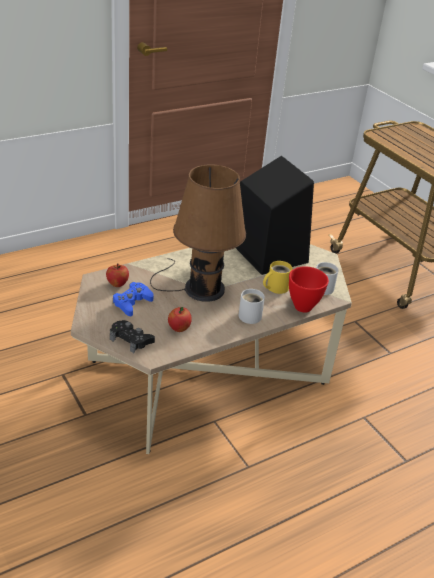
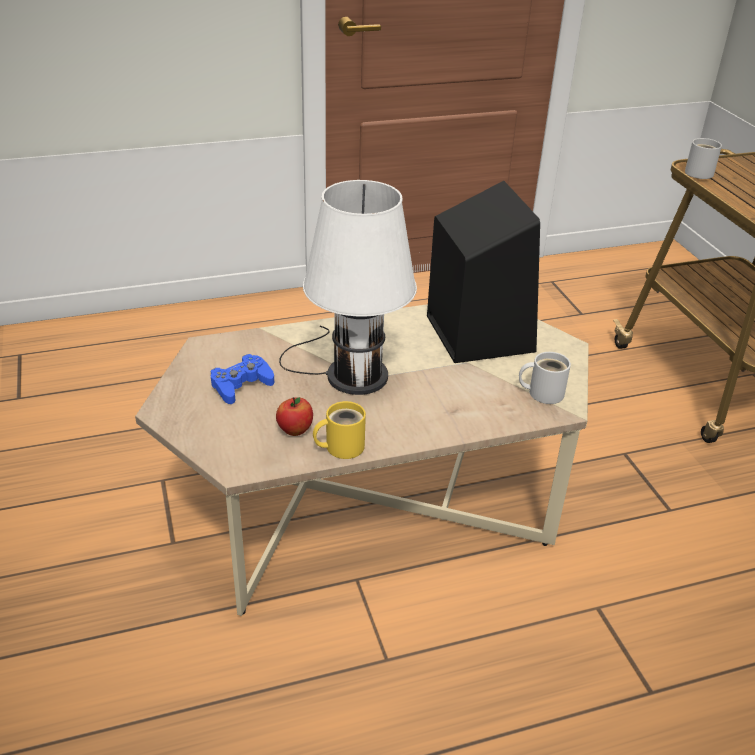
camera: 15 degrees right, 0 degrees up
apple [106,263,129,287] -> none
black game controller [110,320,155,353] -> none
brown table lamp [150,164,246,302] -> white table lamp [279,180,417,395]
white mug [239,289,265,324] -> white mug moved to [685,138,722,179]
yellow mug [263,261,292,294] -> yellow mug moved to [313,401,366,459]
red bowl [289,266,329,313] -> none

